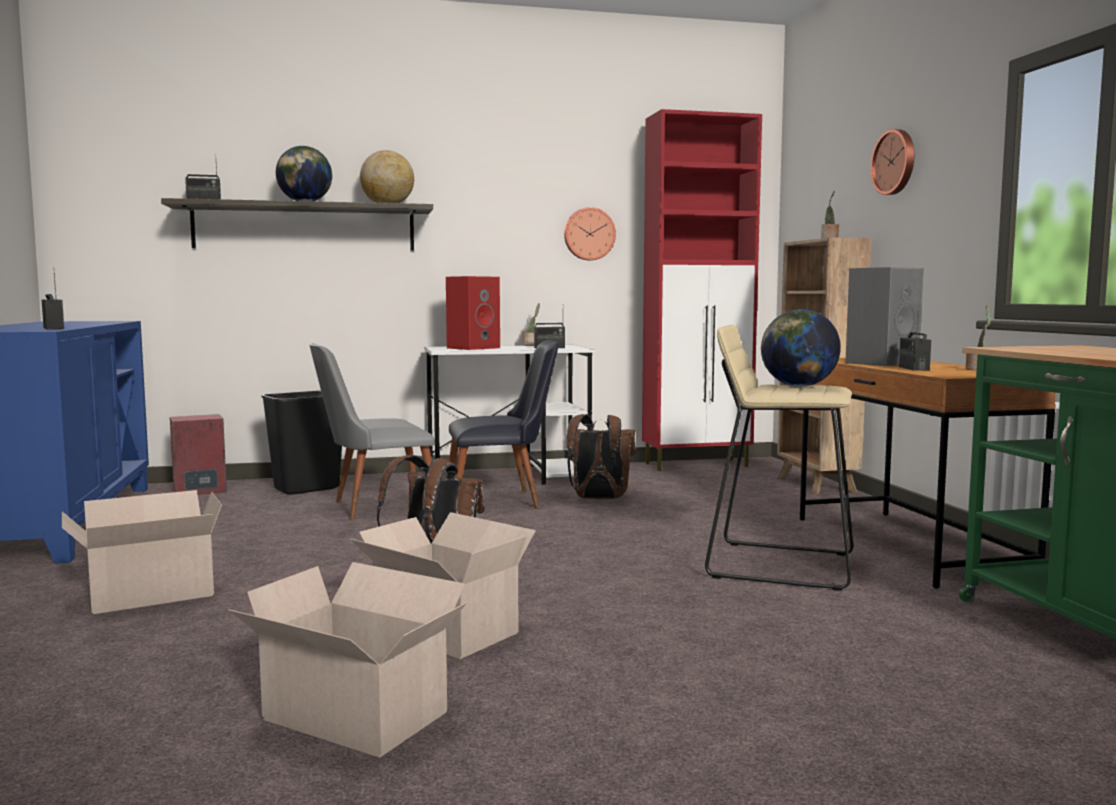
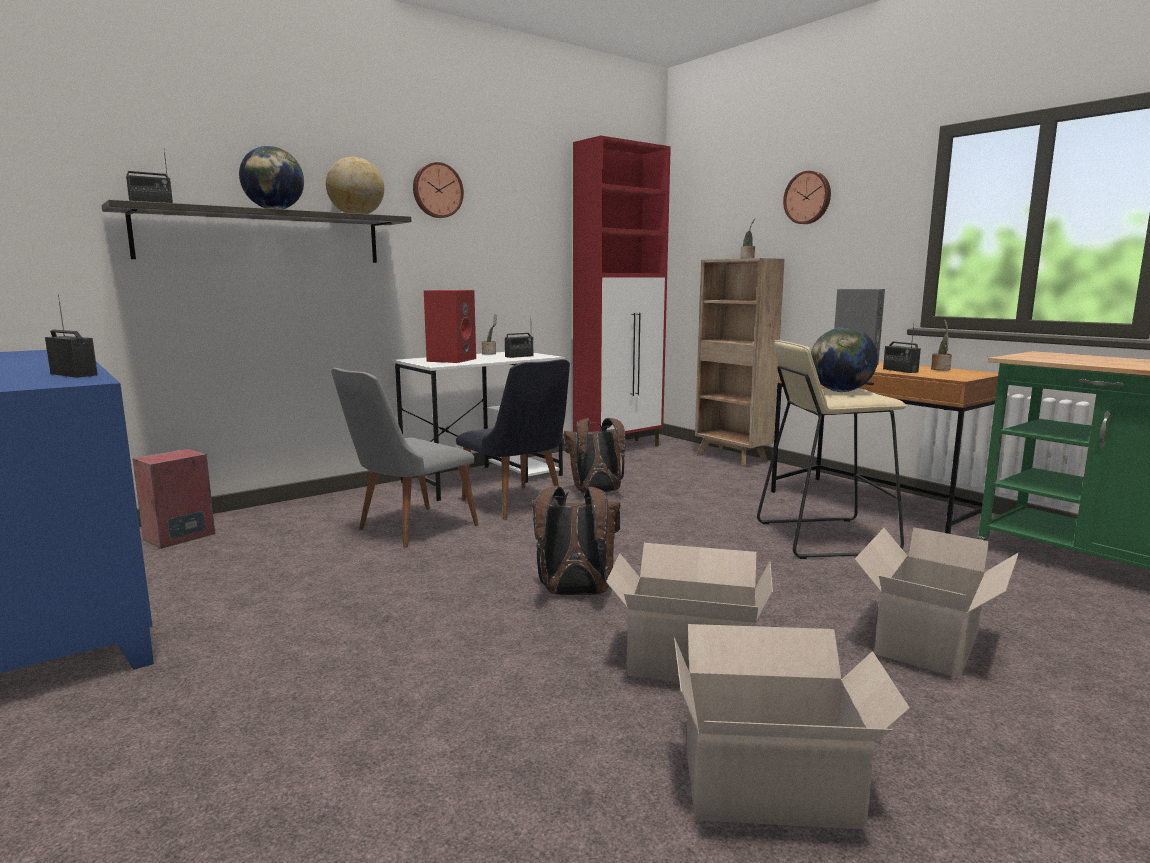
camera: 25 degrees left, 5 degrees up
cardboard box [62,490,222,614] -> cardboard box moved to [854,527,1019,679]
black trash can [261,390,342,495] -> none
black chair [447,340,559,508] -> black chair turned 90 degrees clockwise [456,359,570,520]
wall clock [564,207,616,260] -> wall clock moved to [413,162,464,218]

